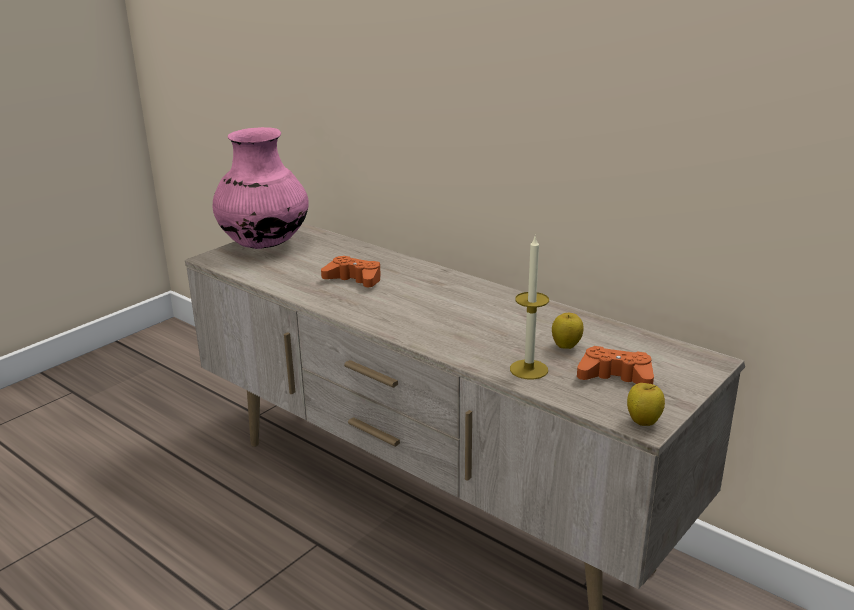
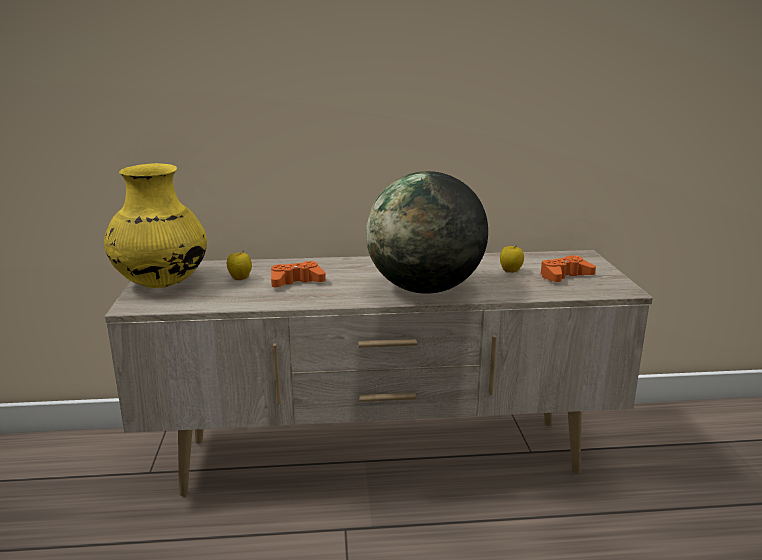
camera: 45 degrees left, 5 degrees down
pink vase [213,127,309,249] -> yellow vase [104,163,207,288]
candle [510,237,549,380] -> none
apple [627,383,665,426] -> apple moved to [227,250,252,280]
none -> globe [366,171,488,294]

